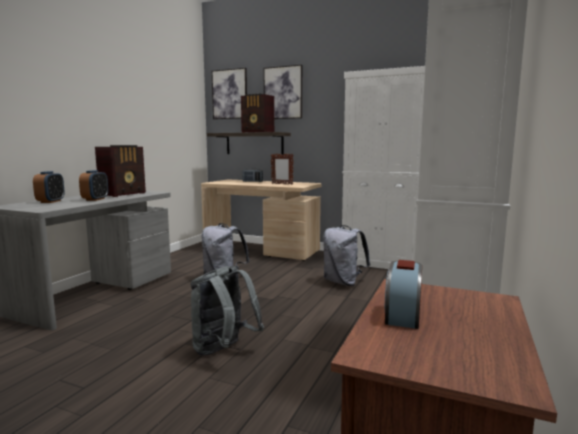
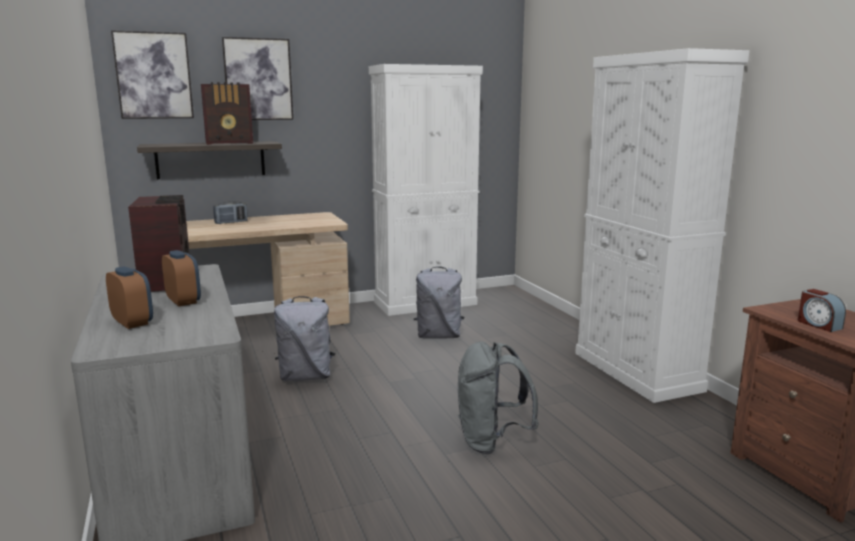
camera: 45 degrees left, 5 degrees up
picture frame [271,154,293,185] -> none

